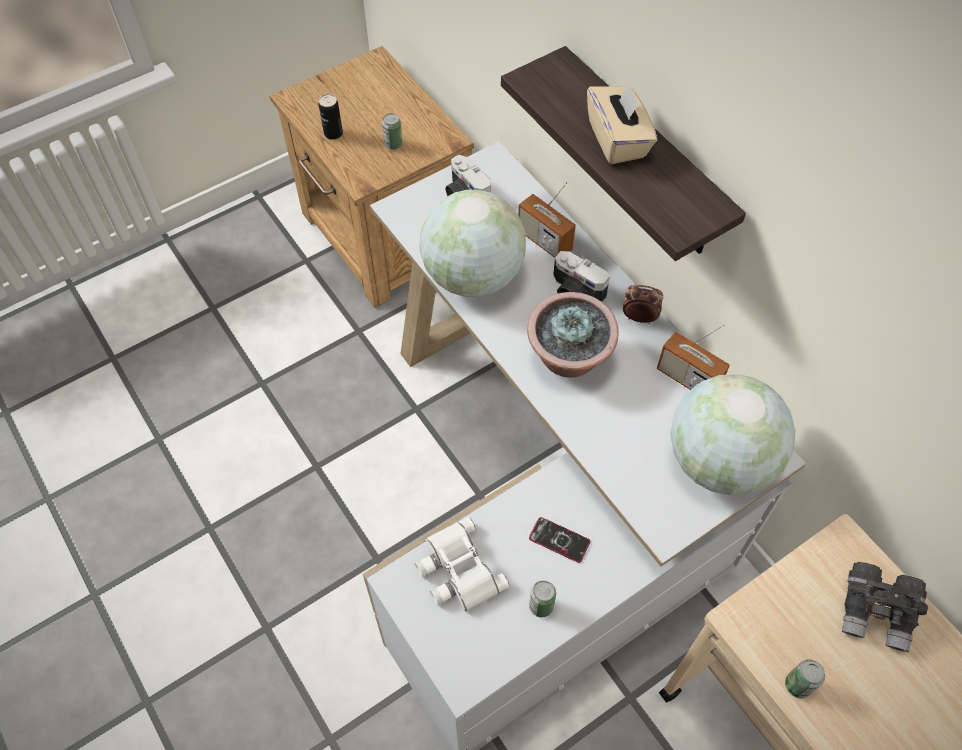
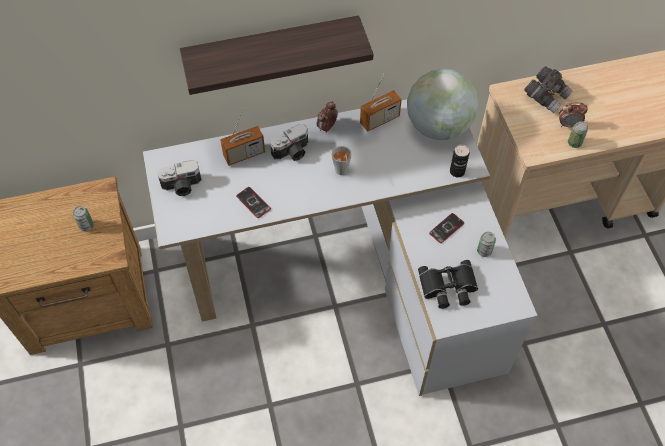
camera: 70 degrees left, 0 degrees up
can [318,94,343,140] -> can moved to [450,145,469,177]
white binoculars [415,517,510,612] -> black binoculars [418,260,478,309]
globe [419,190,526,297] -> phone [236,187,271,218]
potted plant [527,292,619,378] -> grey cup [332,146,352,175]
beige tissue box [587,82,657,164] -> none
none -> alarm clock [559,102,588,127]

